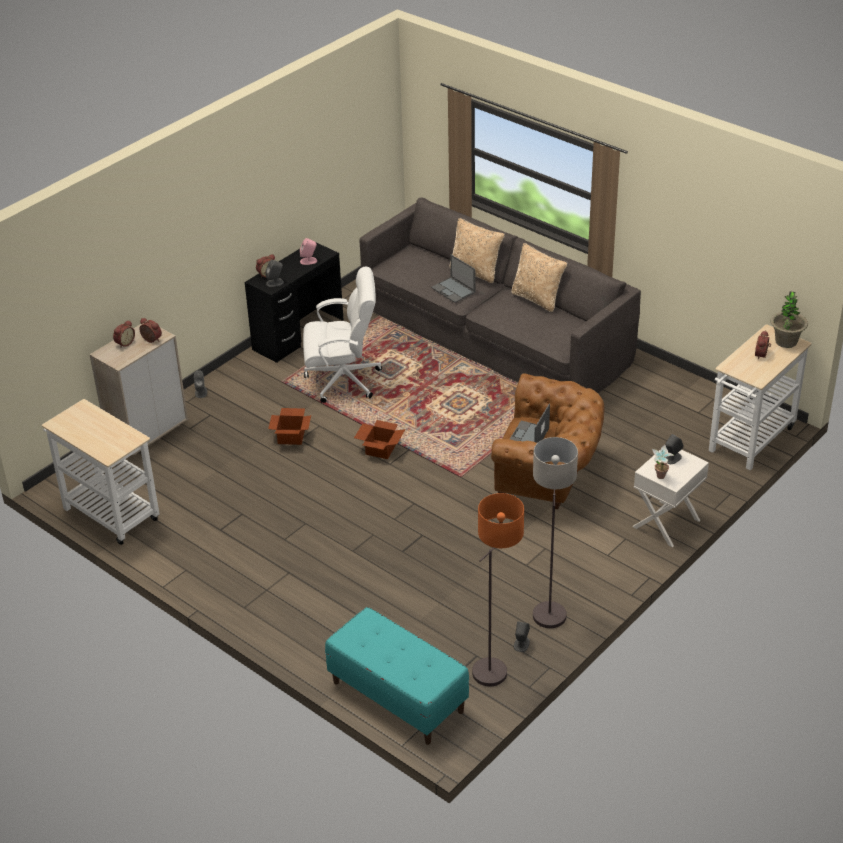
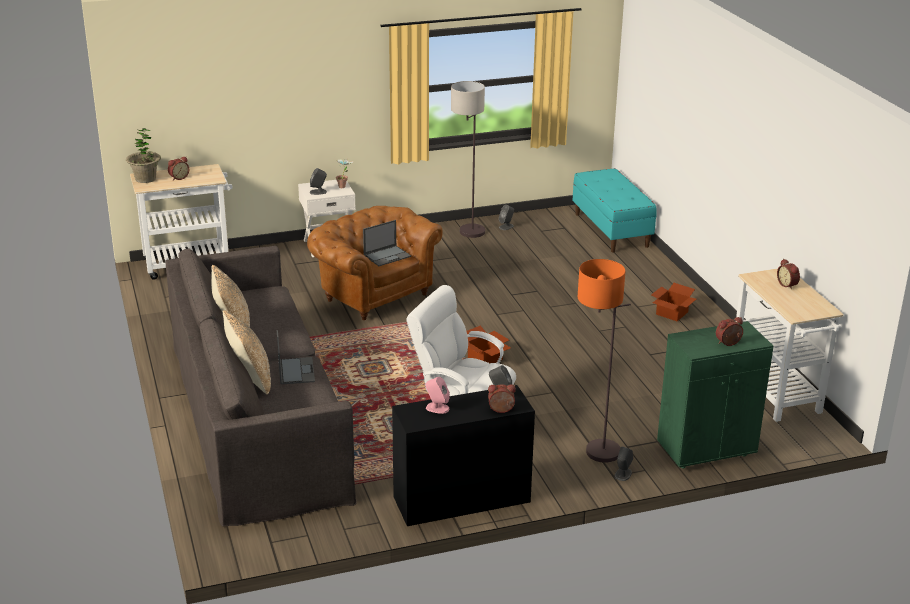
camera: 150 degrees left, 10 degrees down
beige cabinet [90,323,188,456] -> green cabinet [657,321,774,469]
alarm clock [139,318,162,343] -> alarm clock moved to [777,259,800,290]
cardboard box [268,408,311,445] -> cardboard box moved to [651,283,696,321]
orange floor lamp [472,493,524,686] -> orange floor lamp moved to [578,259,631,463]

